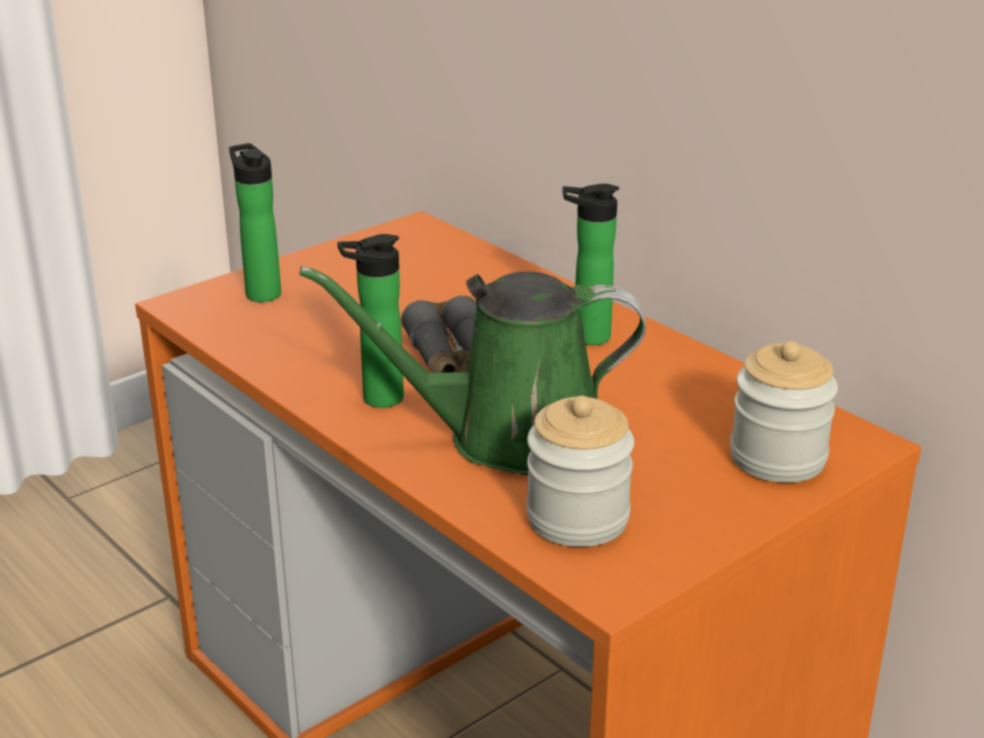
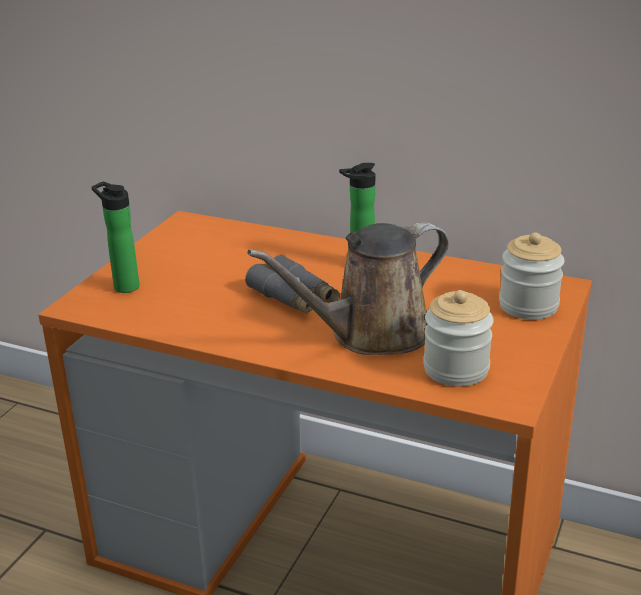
camera: 25 degrees left, 0 degrees up
green watering can [299,266,646,475] -> brown watering can [247,222,449,355]
bottle [337,234,404,408] -> none

